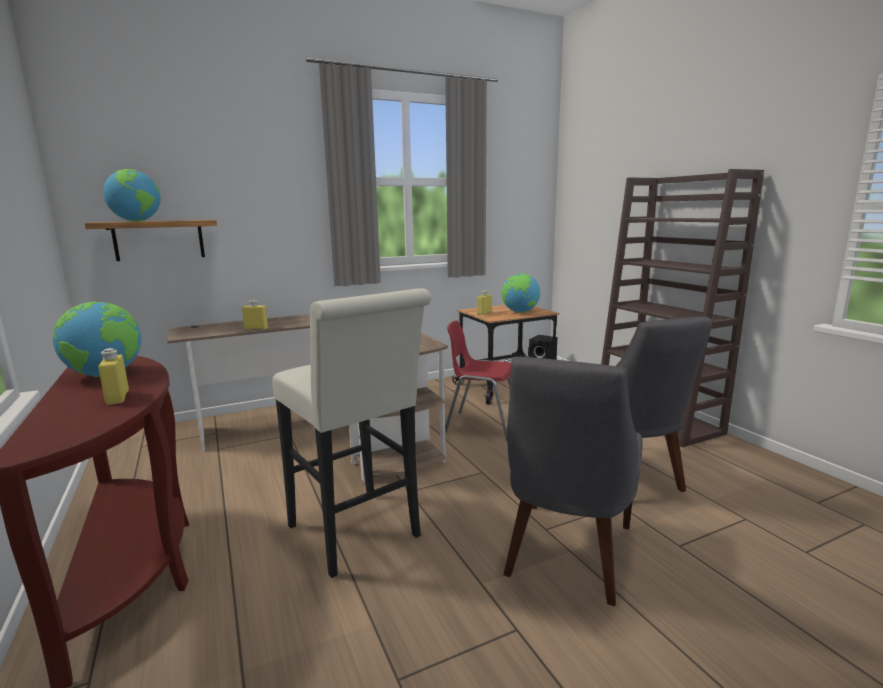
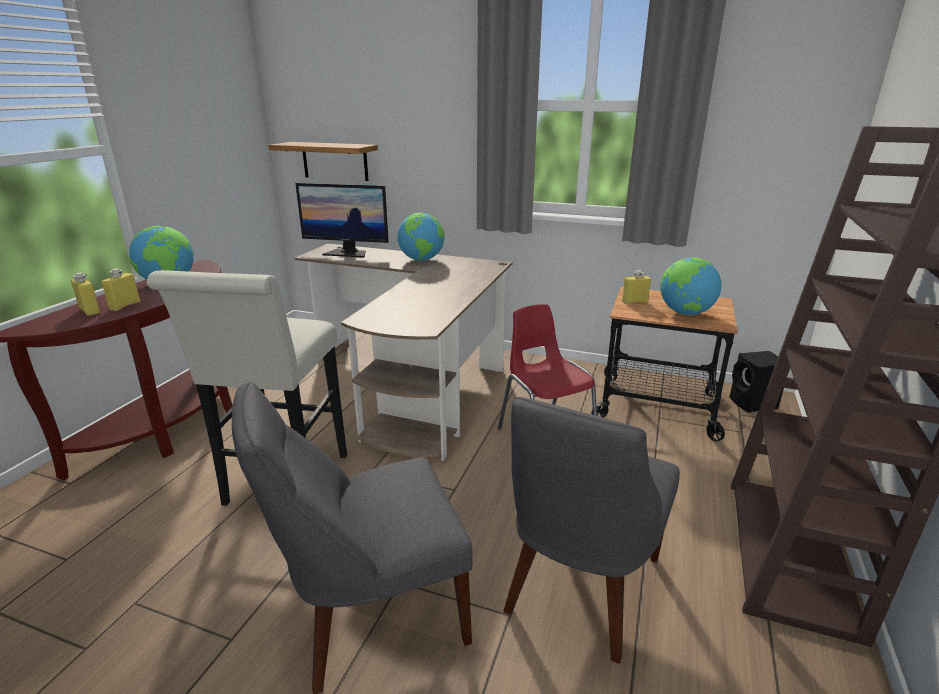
camera: 45 degrees right, 10 degrees up
globe [103,169,161,221] -> globe moved to [398,213,445,261]
yellow bottle [242,300,268,330] -> yellow bottle moved to [71,273,100,316]
none -> monitor [295,183,389,258]

